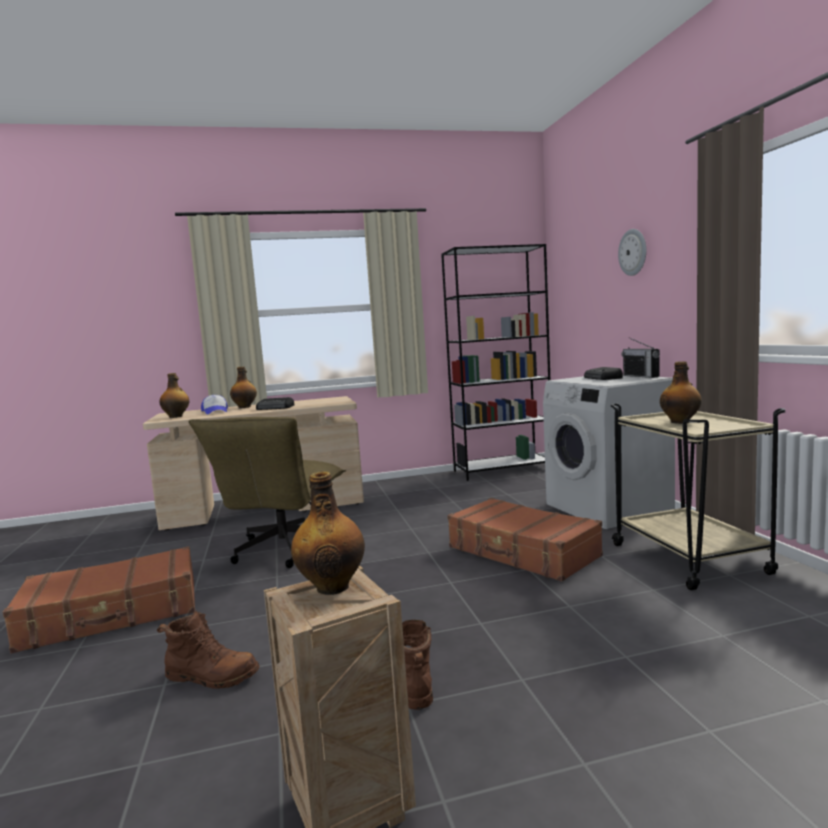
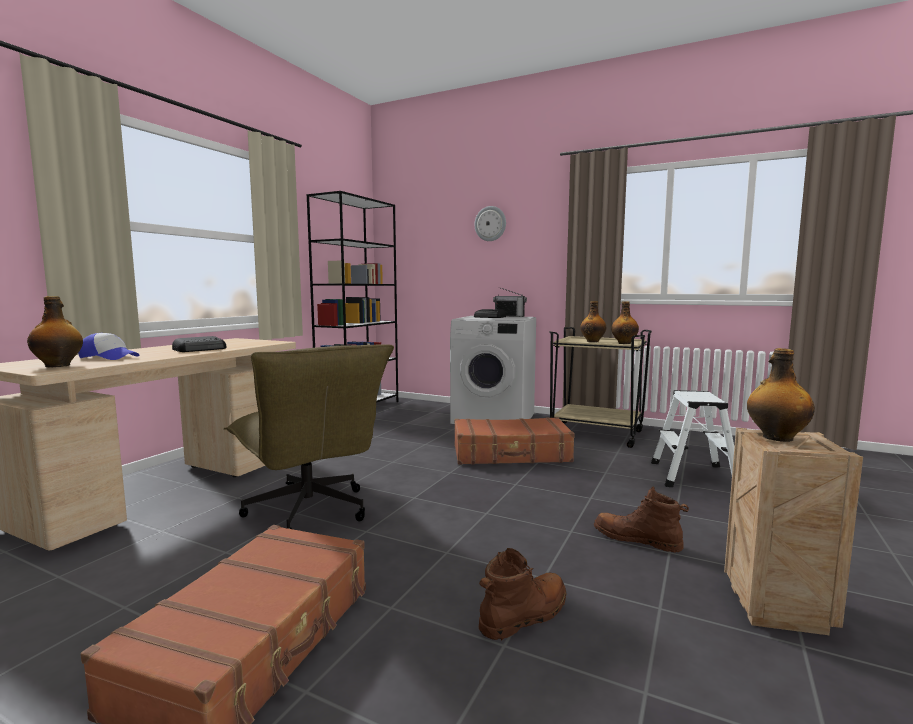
camera: 50 degrees left, 0 degrees up
bottle [230,367,257,408] -> bottle moved to [611,301,639,344]
none -> white step ladder [651,390,734,487]

